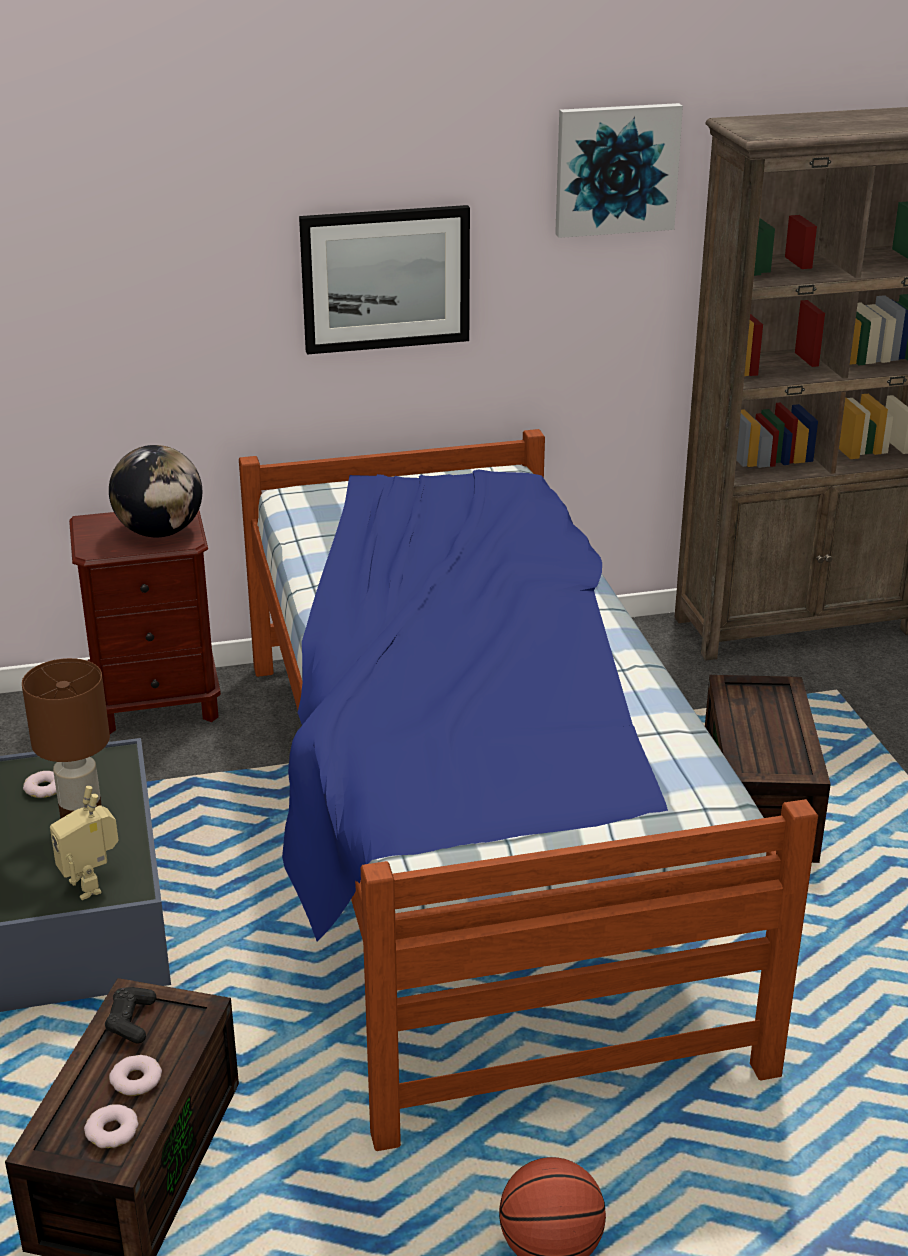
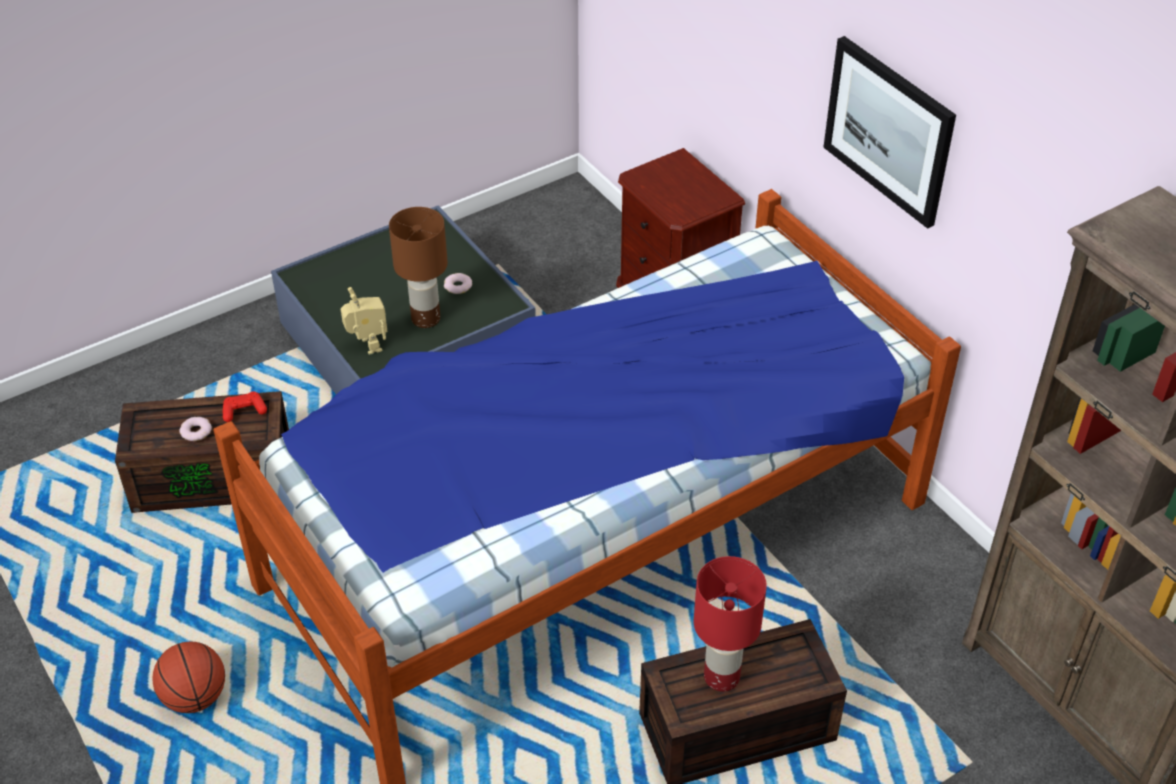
camera: 70 degrees right, 15 degrees up
toy robot [50,786,119,900] -> toy robot turned 120 degrees clockwise [341,287,387,355]
donut [84,1104,138,1148] -> none
black game controller [105,987,156,1044] -> red game controller [223,391,267,422]
globe [109,445,202,537] -> none
picture [555,103,683,238] -> none
none -> red table lamp [694,556,767,691]

